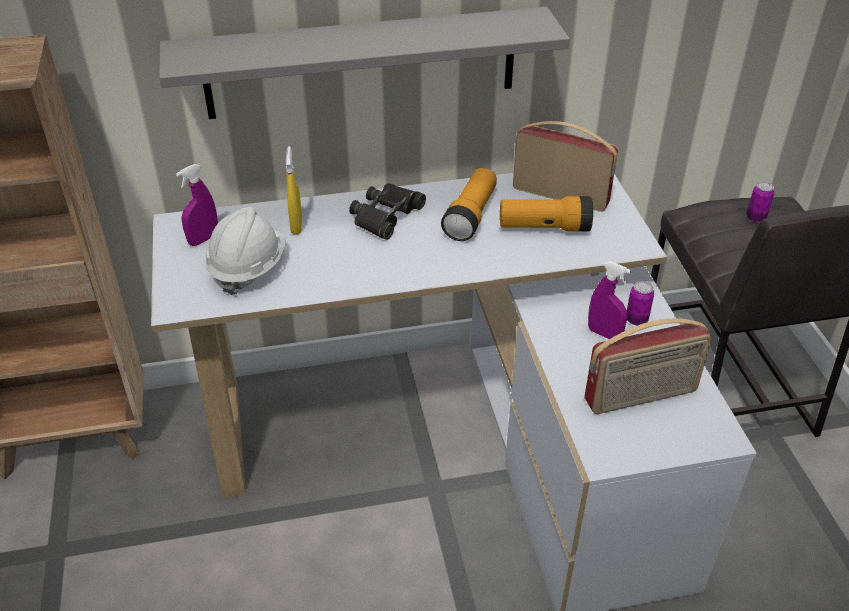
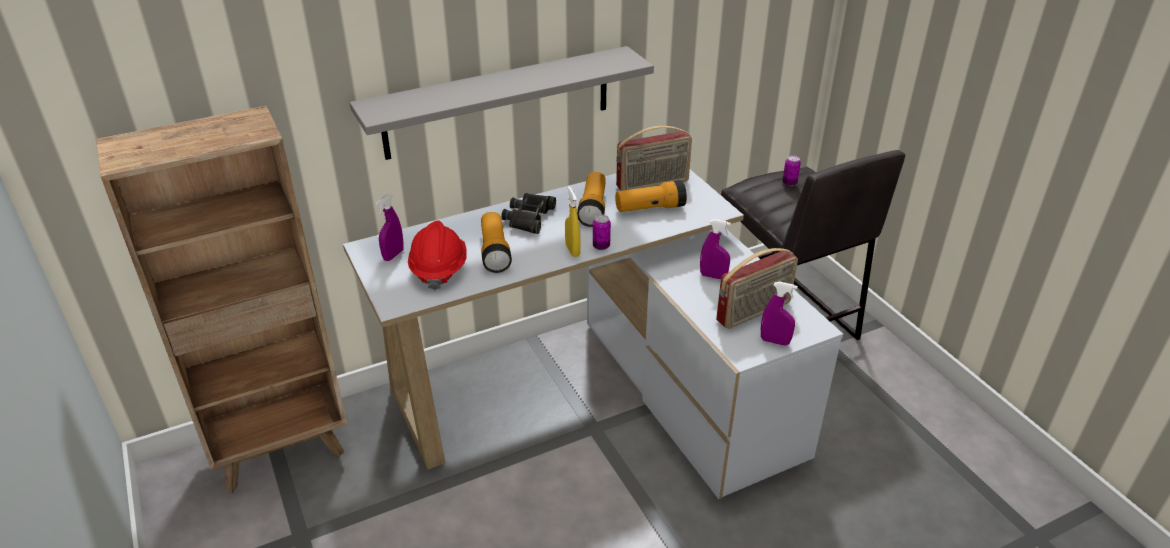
camera: 15 degrees left, 5 degrees down
white hard hat [206,207,286,295] -> red hard hat [408,220,467,290]
yellow spray bottle [286,146,302,235] -> yellow spray bottle moved to [565,186,581,257]
radio [513,121,618,212] -> radio turned 150 degrees clockwise [616,126,692,191]
can [627,281,654,326] -> can moved to [593,215,611,250]
none -> flashlight [481,212,512,273]
none -> purple spray bottle [761,281,798,346]

